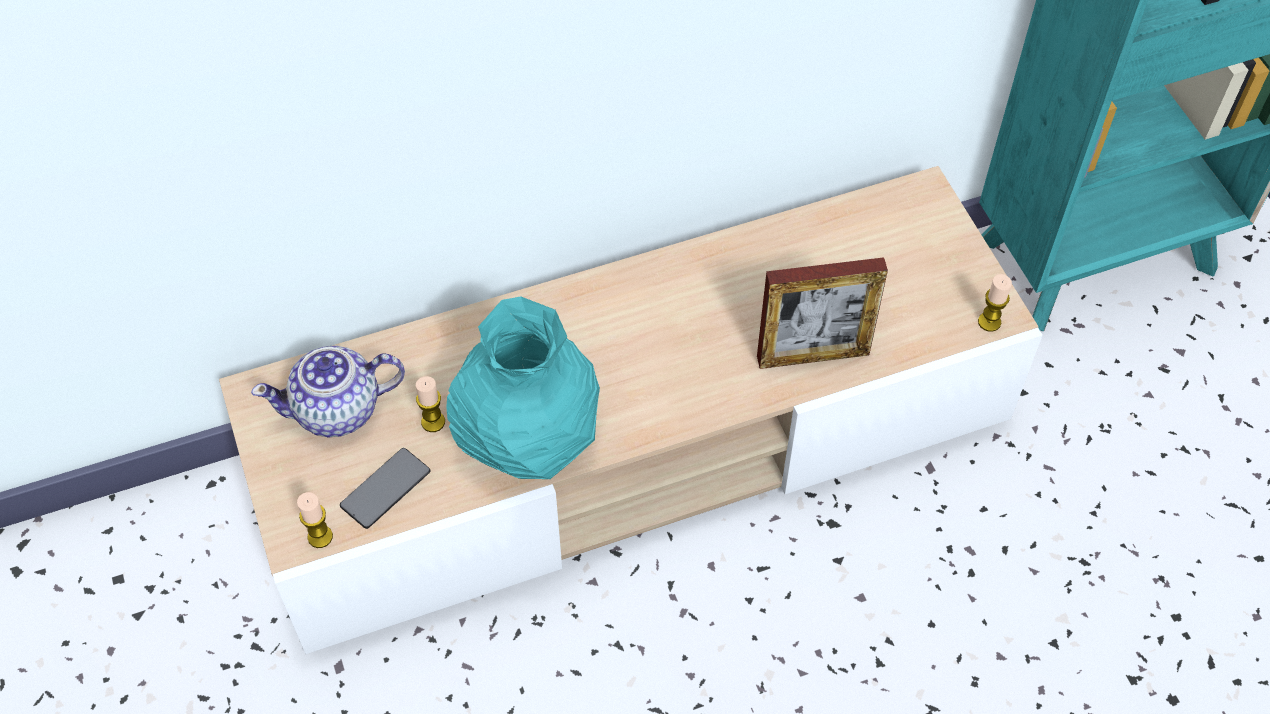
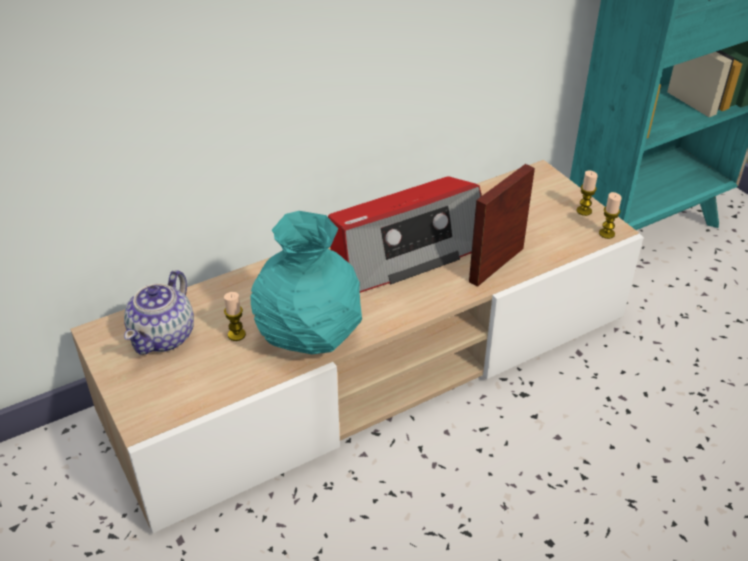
camera: 10 degrees left, 15 degrees down
teapot [251,345,405,438] -> teapot turned 45 degrees counterclockwise [124,270,194,355]
candle [297,492,333,548] -> candle moved to [577,171,598,216]
phone [340,448,430,529] -> none
picture frame [757,257,888,369] -> picture frame turned 150 degrees clockwise [469,164,535,287]
none -> radio [328,176,482,293]

